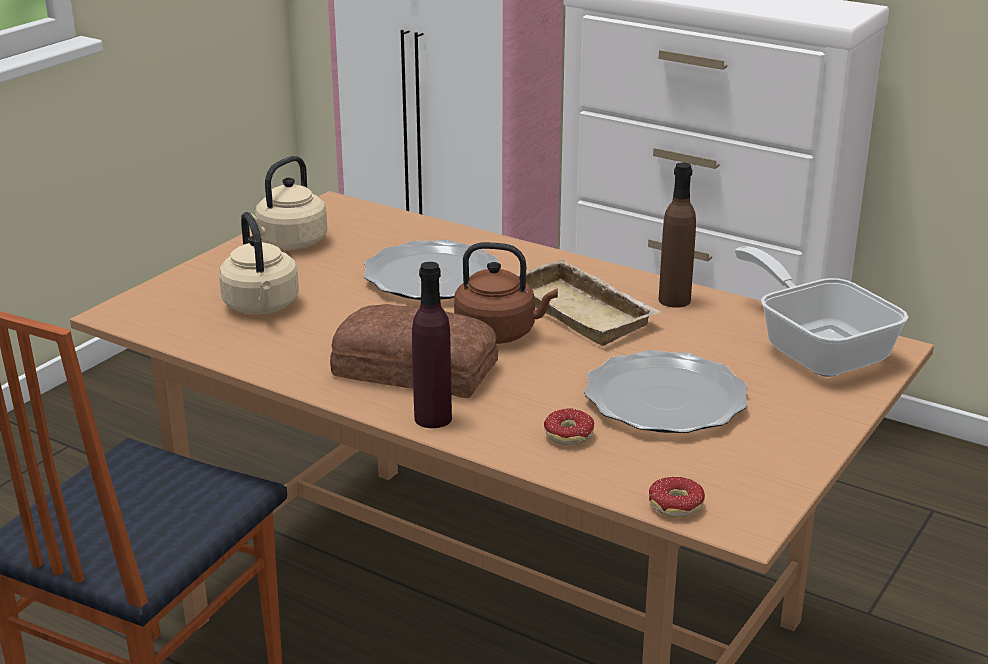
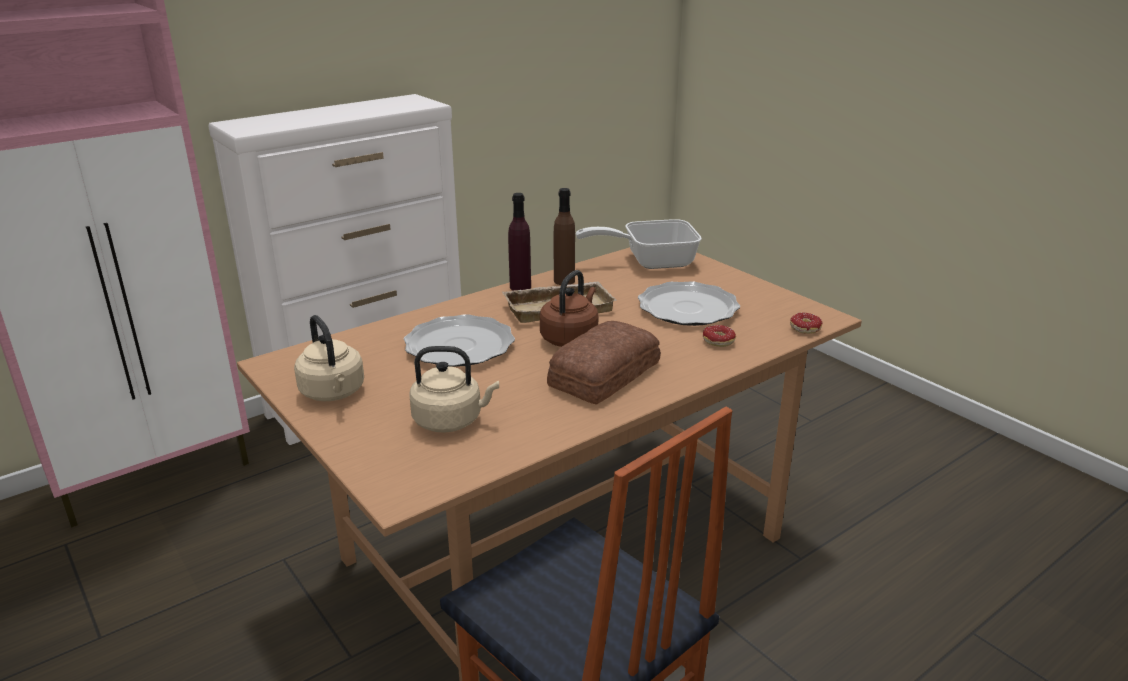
camera: 70 degrees left, 0 degrees up
purple bottle [412,262,452,428] -> purple bottle moved to [508,193,531,291]

